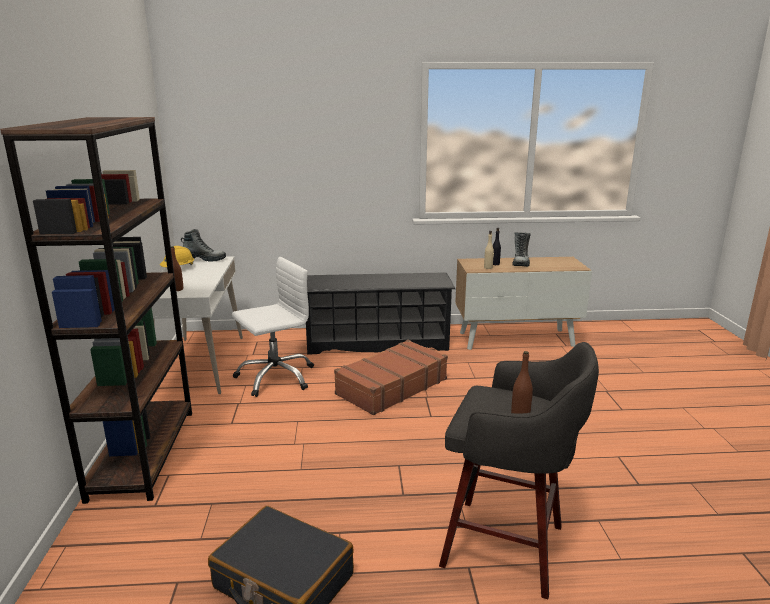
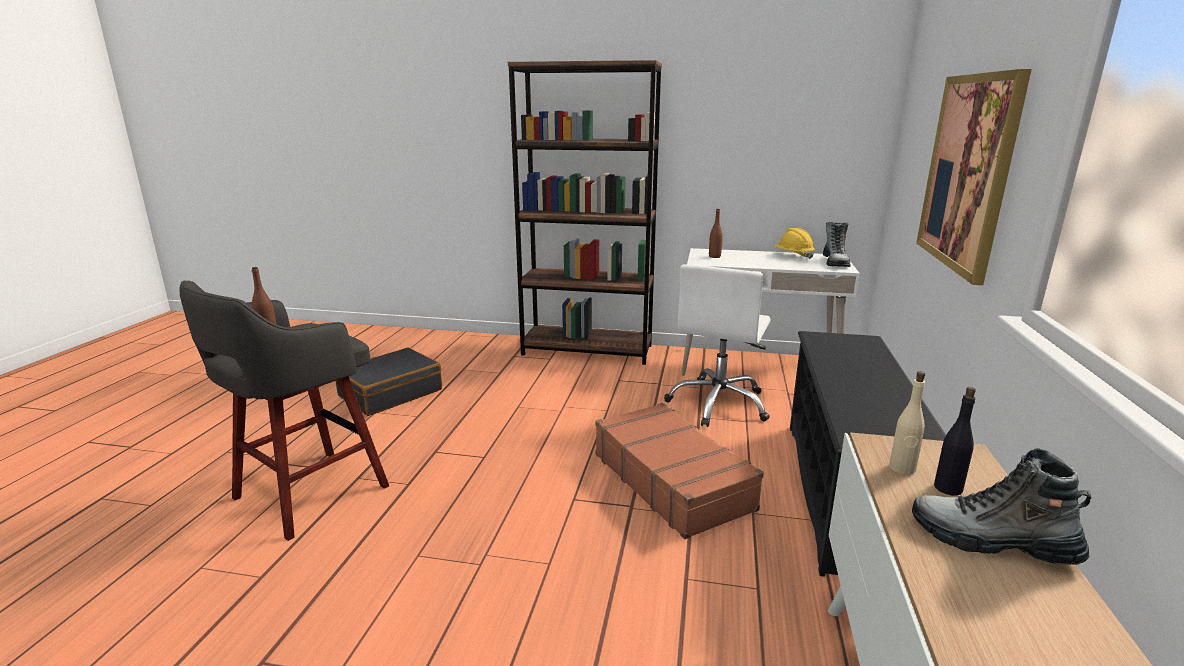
camera: 105 degrees right, 0 degrees up
white office chair [232,257,314,397] -> white office chair turned 45 degrees clockwise [664,265,771,427]
none -> picture [916,69,1032,285]

